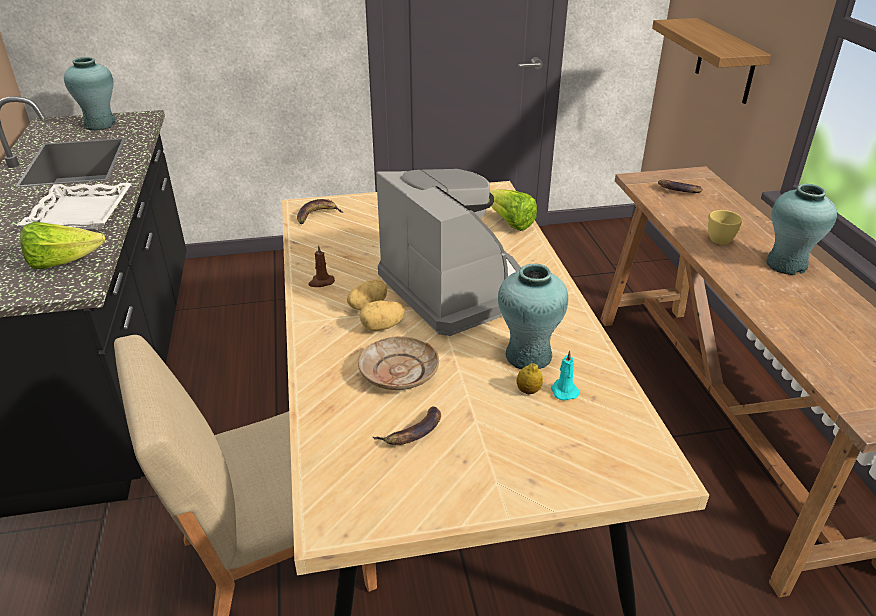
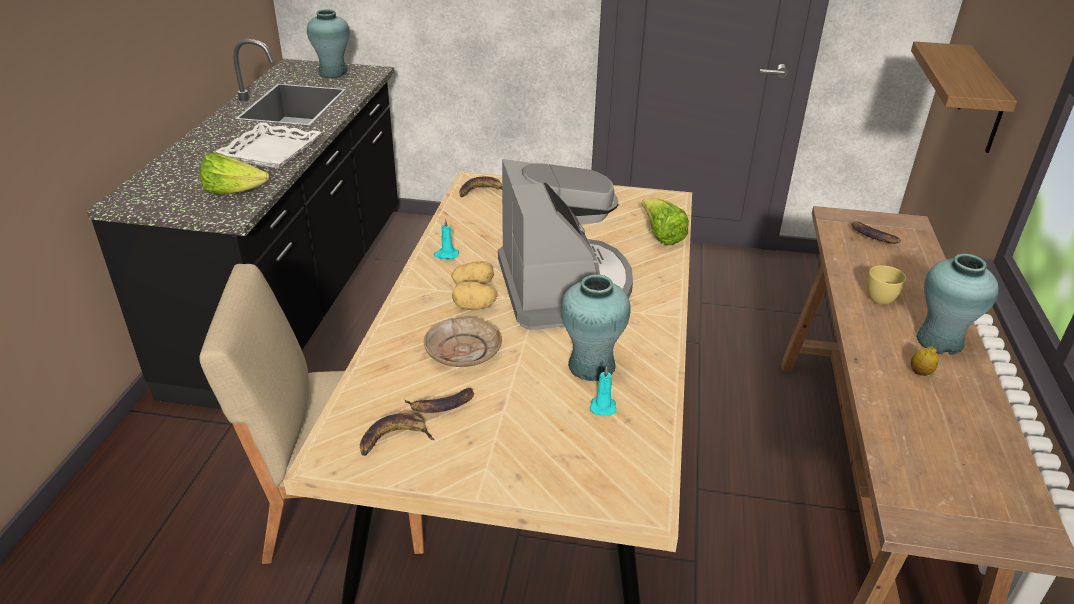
camera: 20 degrees right, 0 degrees up
brown candle [308,245,335,287] -> turquoise candle [434,219,459,259]
lemon [517,363,543,394] -> lemon moved to [911,347,939,376]
none -> banana [360,413,435,456]

